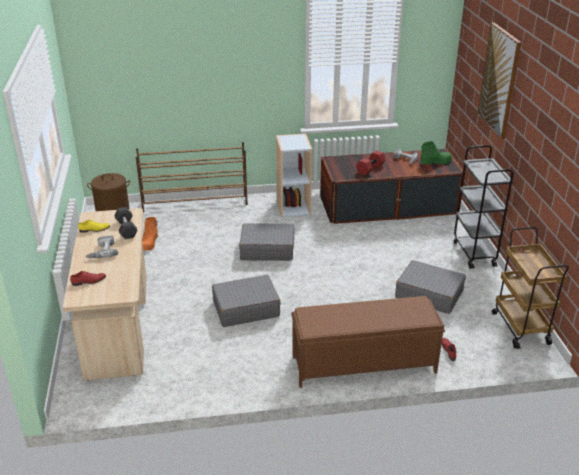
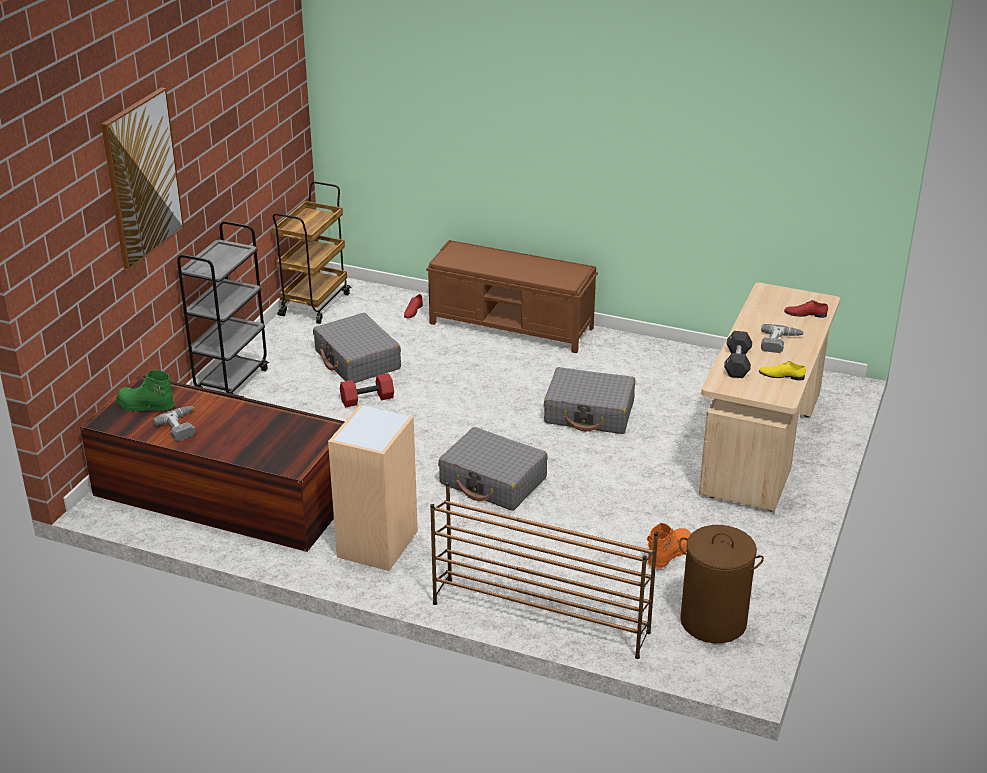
camera: 150 degrees left, 0 degrees up
red dumbbell [356,150,386,175] -> red dumbbell moved to [340,373,394,407]

